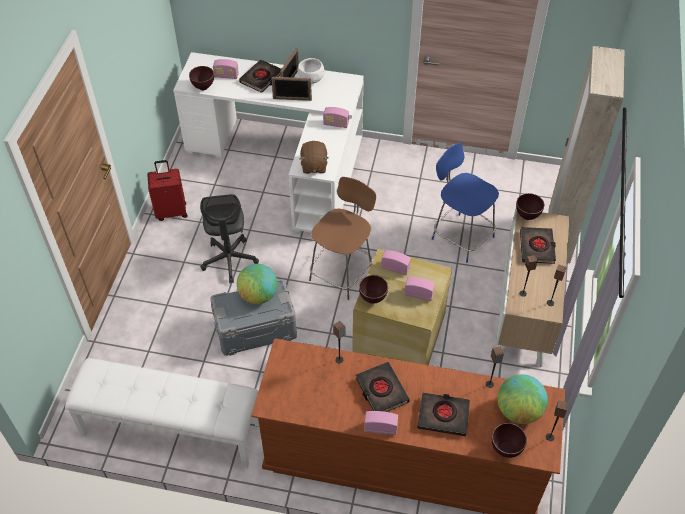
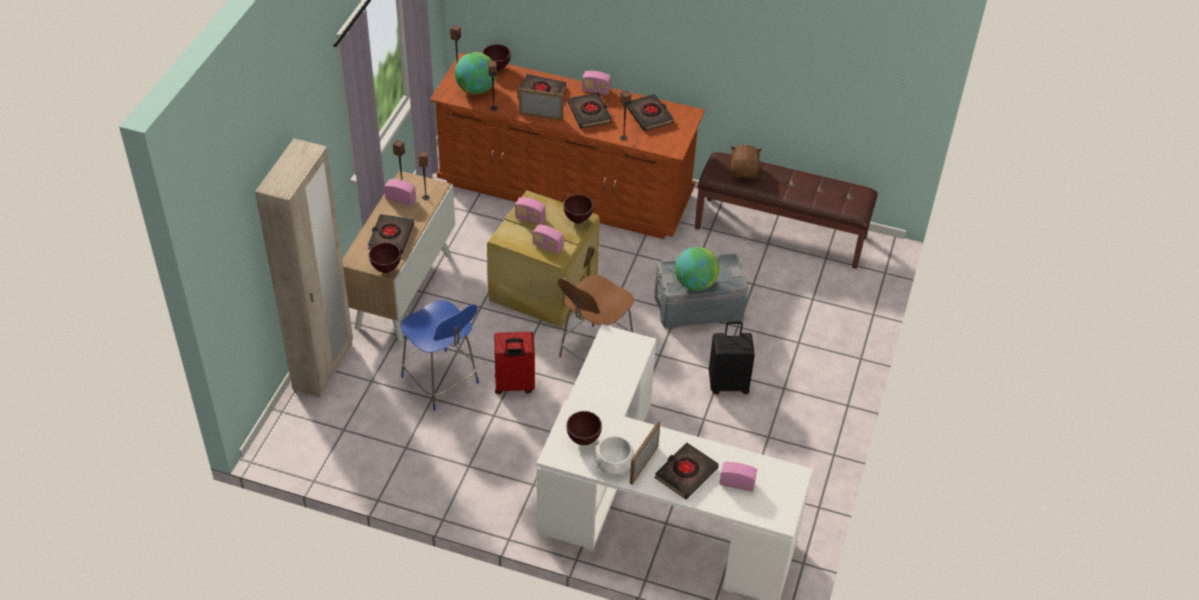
camera: 175 degrees left, 5 degrees down
white bench [65,358,259,468] -> brown bench [695,152,878,269]
red suitcase [147,160,187,221] -> red suitcase moved to [494,332,535,394]
brown bowl [189,66,214,90] -> brown bowl moved to [567,411,602,445]
grey office chair [200,194,259,283] -> black suitcase [709,321,755,394]
picture frame [271,77,312,101] -> picture frame moved to [519,88,564,121]
brown plush toy [299,141,328,174] -> brown plush toy moved to [731,145,762,179]
radio [323,107,349,128] -> radio moved to [384,179,416,206]
none -> black book [627,94,674,131]

